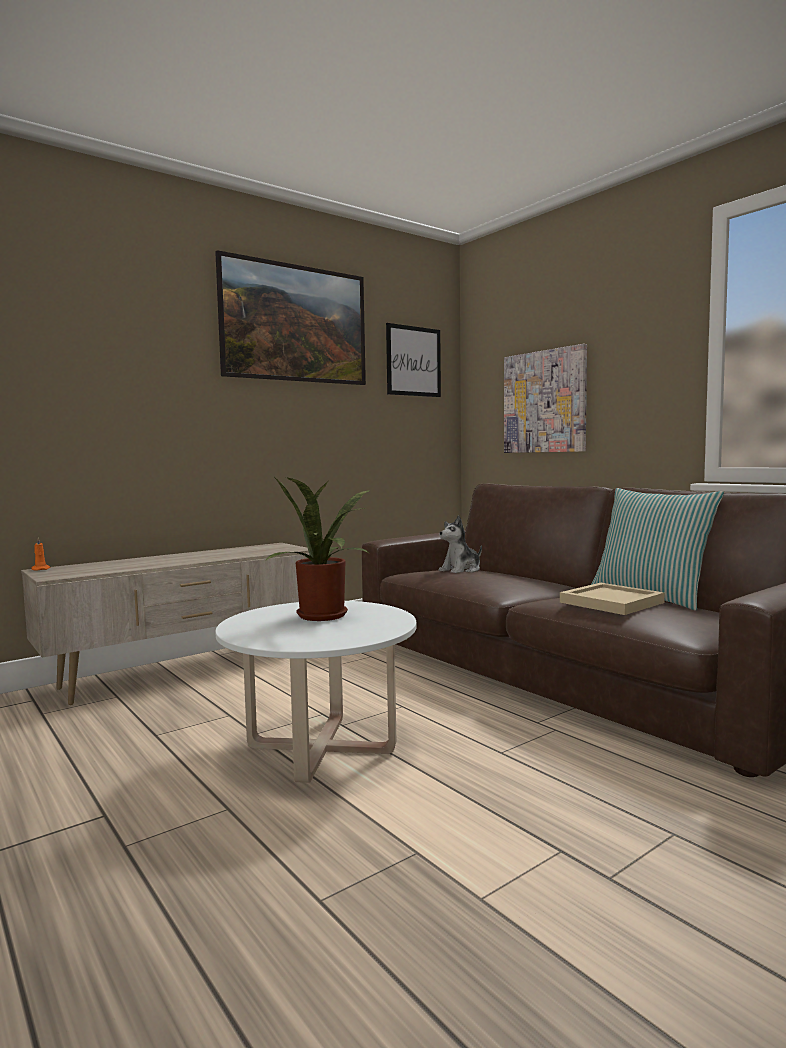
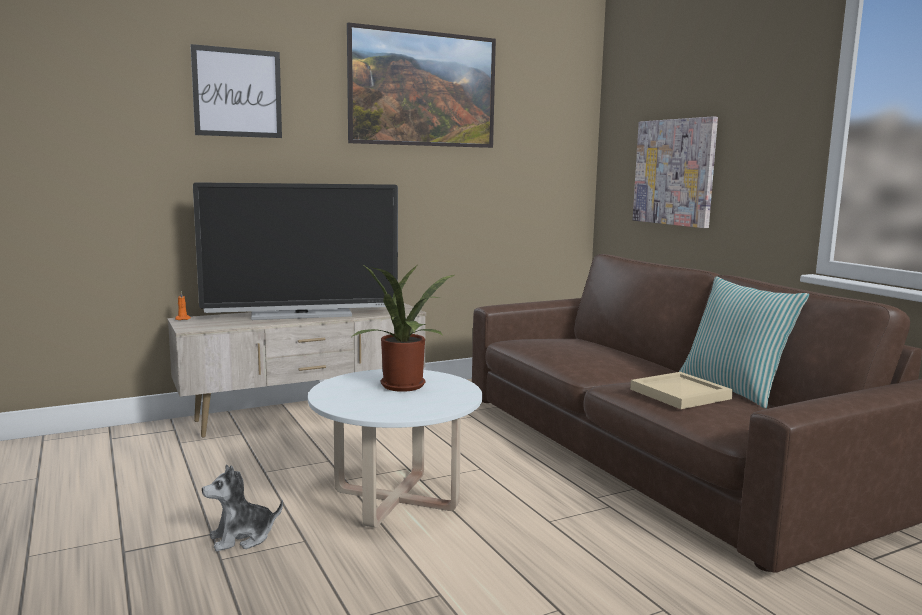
camera: 10 degrees right, 5 degrees up
picture [386,323,441,397] -> picture moved to [190,44,282,138]
plush toy [439,515,482,573] -> plush toy moved to [202,464,283,551]
none -> television [193,182,398,320]

